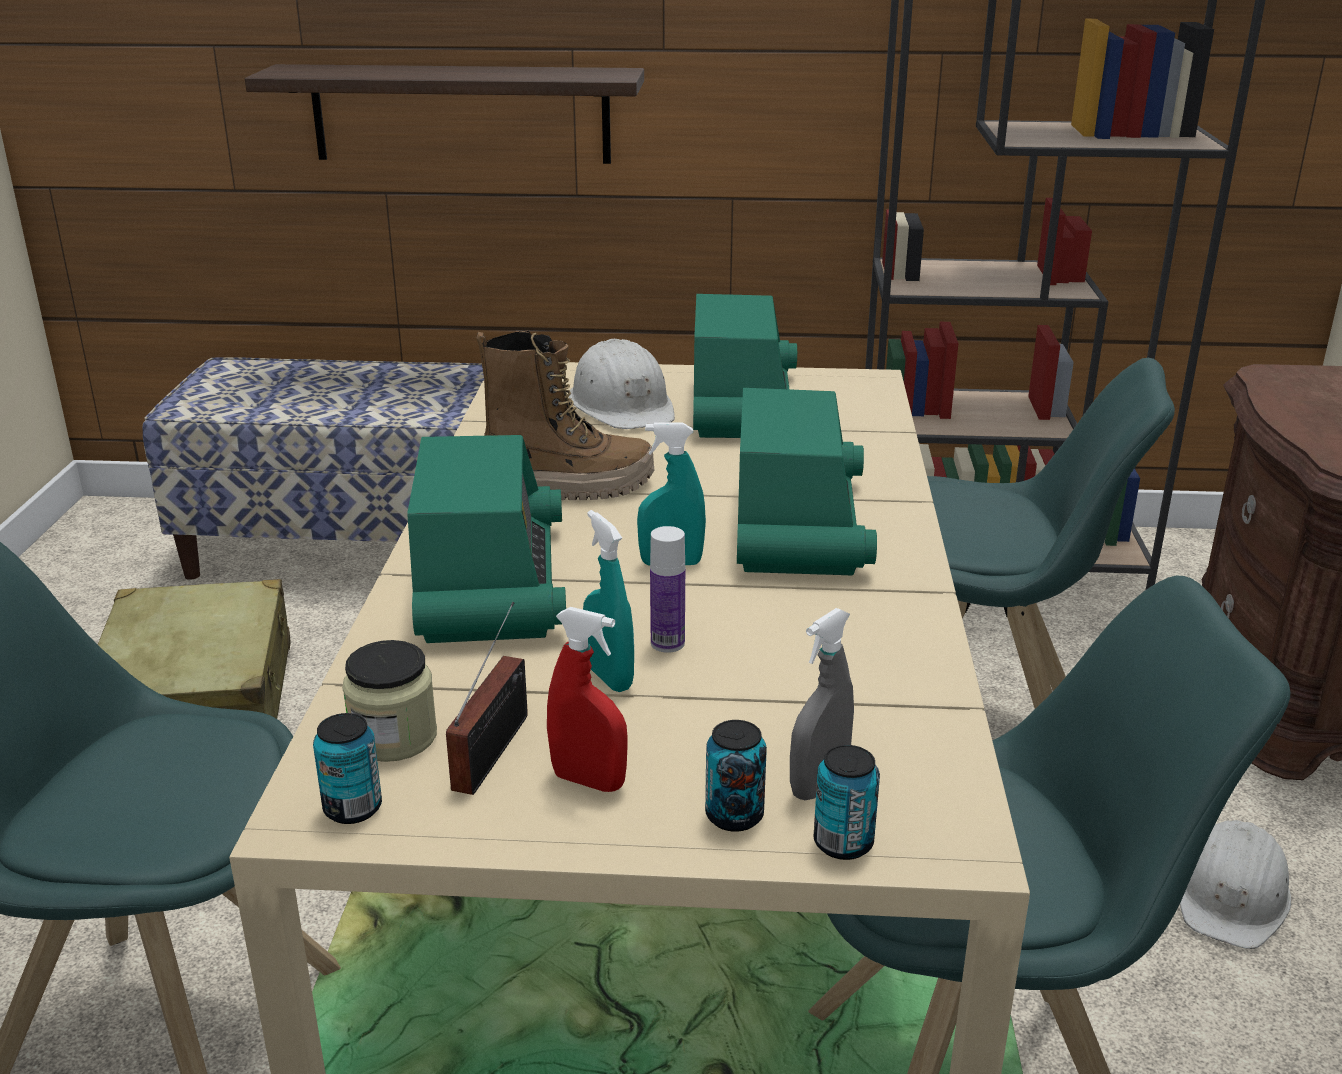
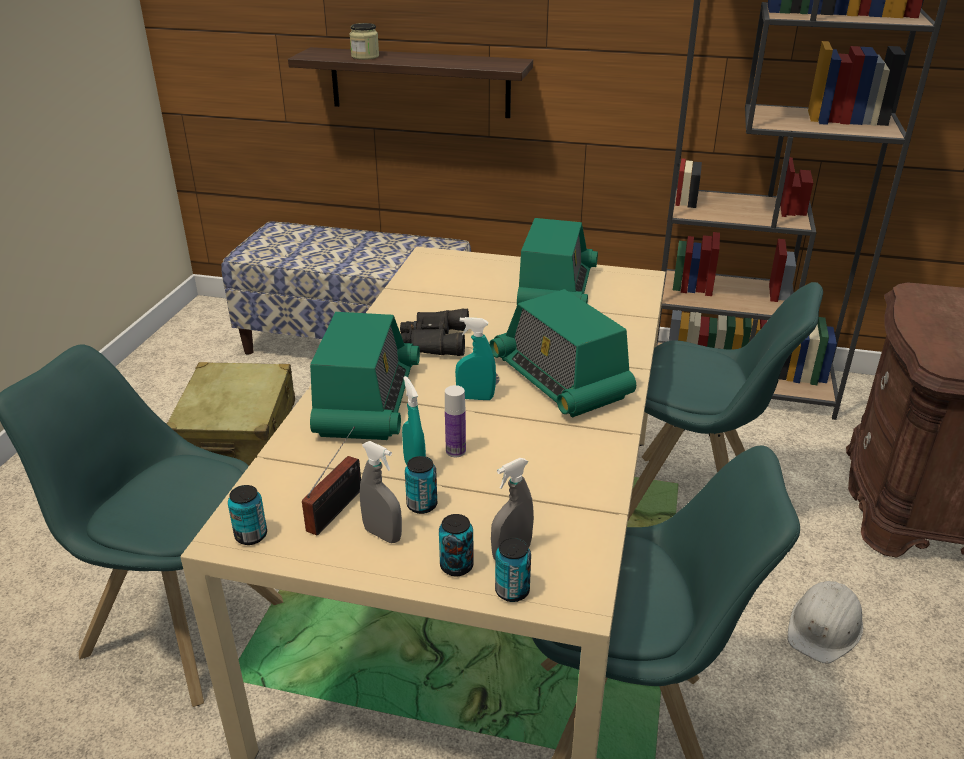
camera: 10 degrees right, 5 degrees up
jar [342,640,437,762] -> jar moved to [350,23,379,60]
boot [477,331,654,500] -> black binoculars [400,309,469,356]
red spray bottle [547,607,628,792] -> grey spray bottle [360,441,402,543]
white hard hat [569,339,675,429] -> none
radio [737,388,877,575] -> radio turned 135 degrees clockwise [489,289,636,417]
none -> can [405,456,437,514]

